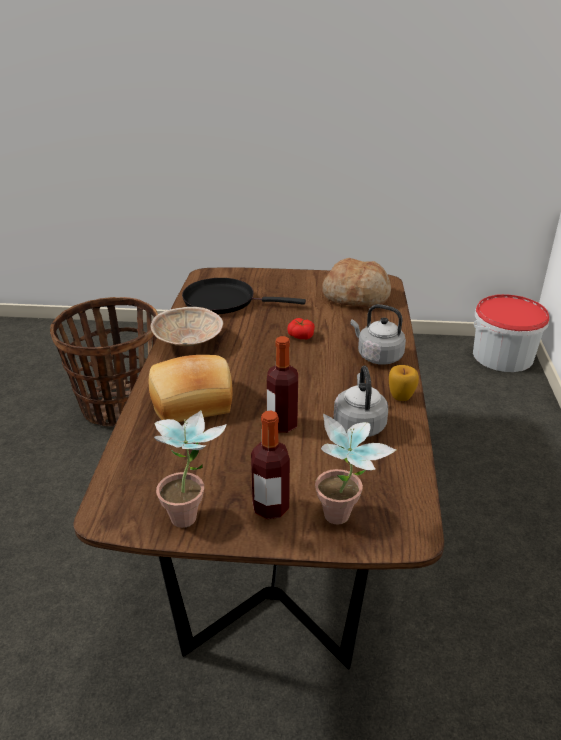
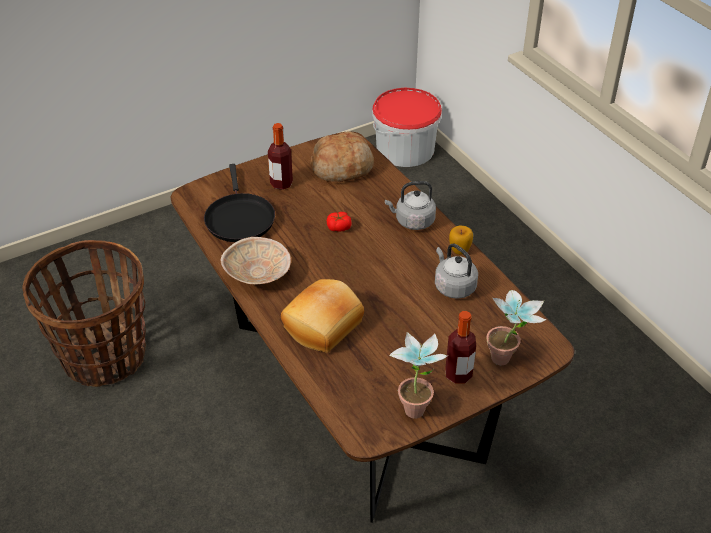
camera: 35 degrees left, 10 degrees up
black frying pan [182,278,306,314] -> black frying pan turned 75 degrees counterclockwise [204,164,275,242]
bottle [267,336,298,433] -> bottle moved to [268,123,293,190]

